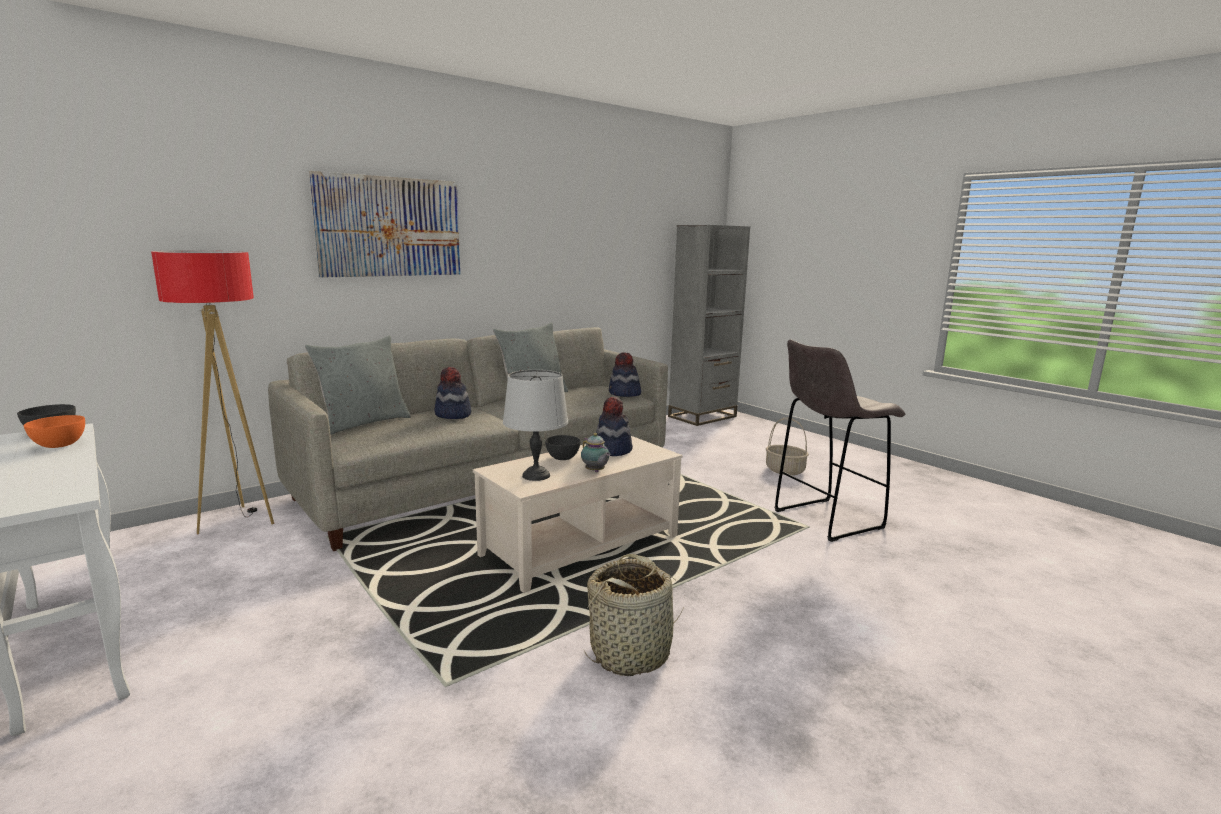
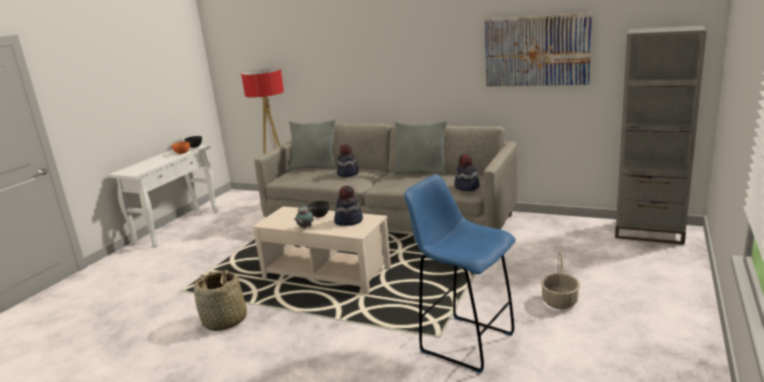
camera: 65 degrees right, 5 degrees up
picture [309,171,460,278] -> picture moved to [485,13,592,86]
grey table lamp [503,370,568,481] -> none
grey stool [775,340,906,542] -> blue stool [404,174,516,373]

